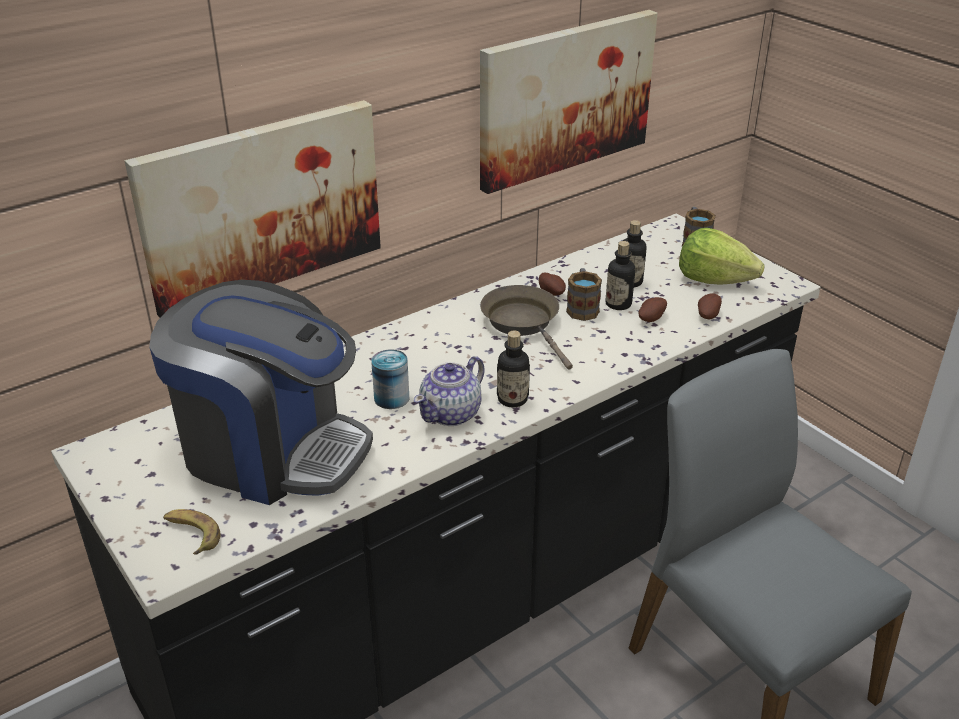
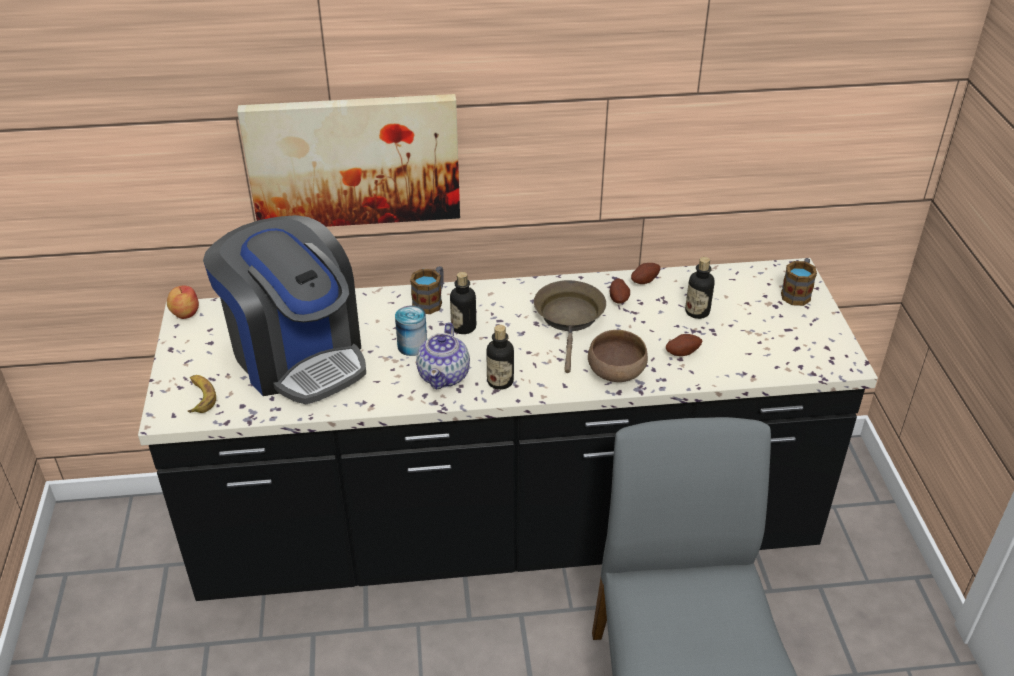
camera: 30 degrees right, 5 degrees up
teapot [414,356,485,426] -> teapot turned 60 degrees counterclockwise [416,322,470,390]
picture [480,10,658,194] -> none
mug [566,268,602,321] -> mug moved to [410,266,444,314]
bottle [606,241,635,310] -> bottle moved to [450,272,476,334]
lettuce [679,228,765,285] -> none
potato [698,293,722,319] -> potato moved to [631,263,661,284]
none -> apple [167,285,199,319]
none -> brown bowl [588,330,648,382]

